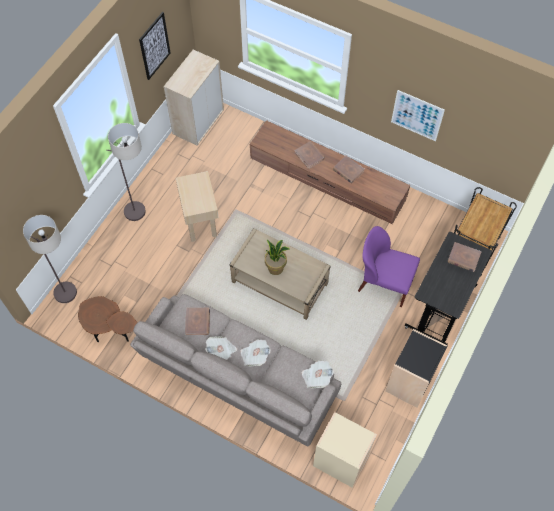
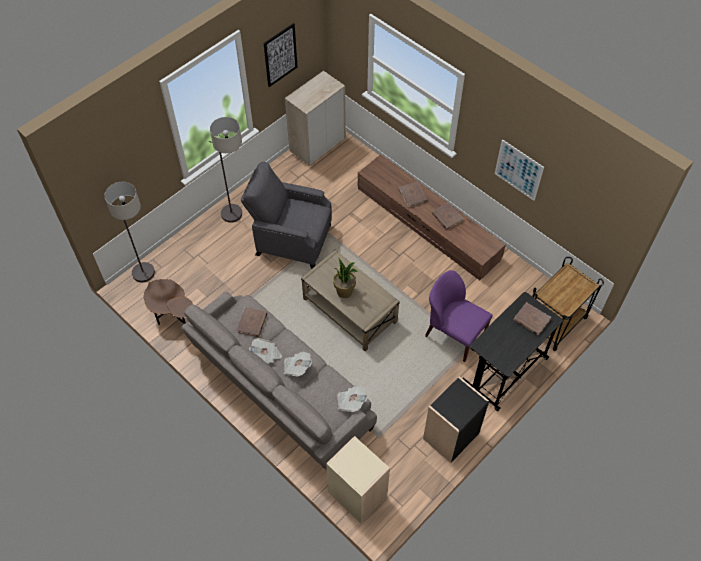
camera: 15 degrees right, 5 degrees down
beige side table [176,171,219,242] -> grey armchair [241,162,332,269]

